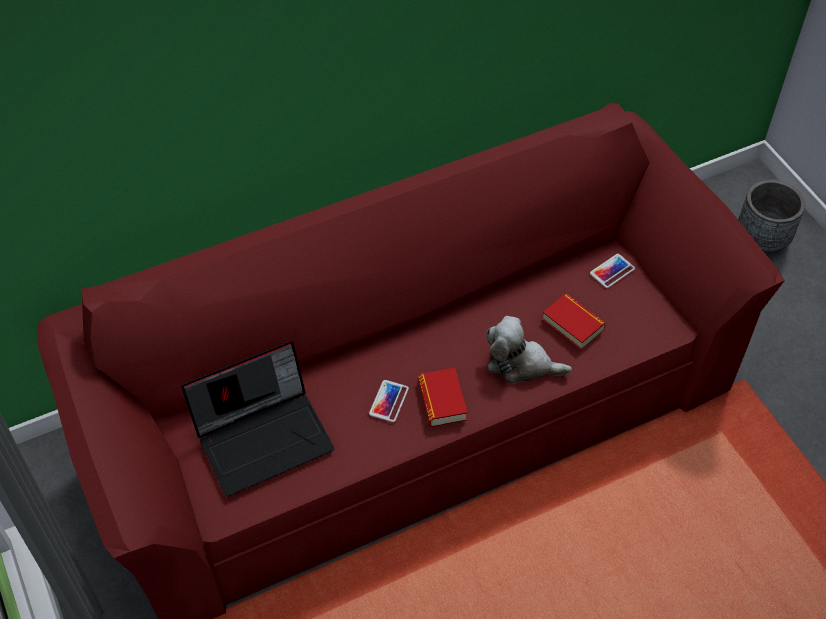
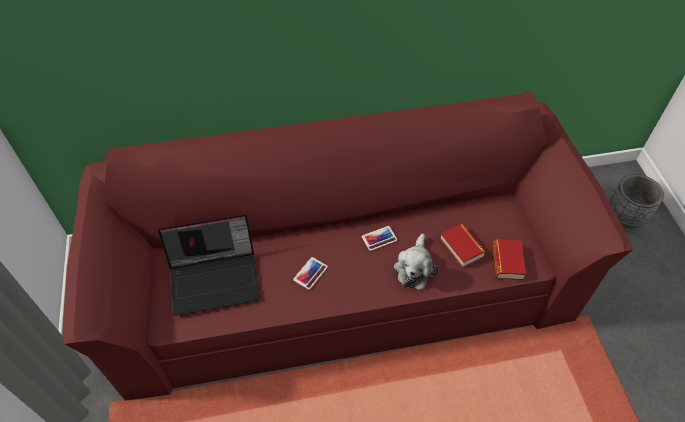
camera: 15 degrees right, 0 degrees up
book [418,368,468,427] -> book moved to [492,240,526,280]
plush toy [486,316,572,384] -> plush toy turned 105 degrees counterclockwise [394,233,438,290]
phone [590,254,635,288] -> phone moved to [362,226,397,251]

